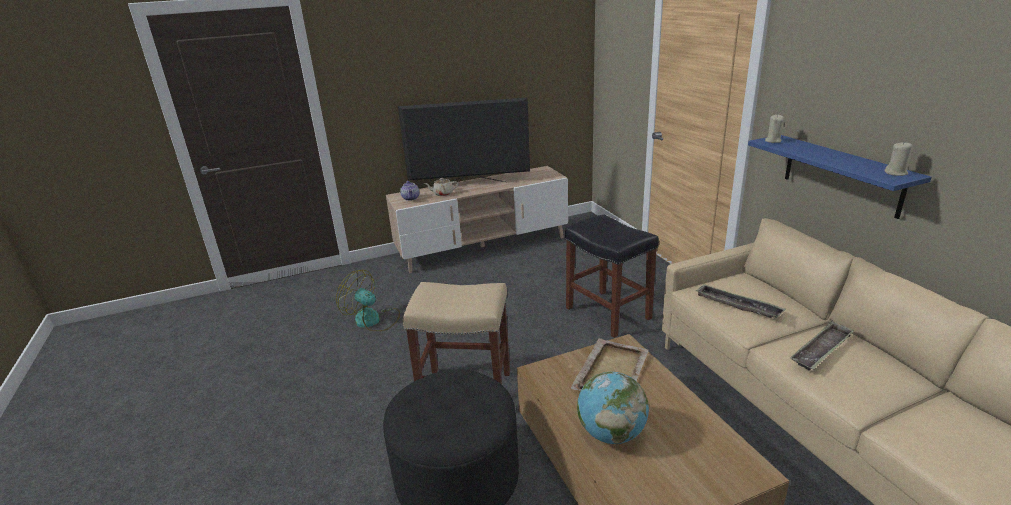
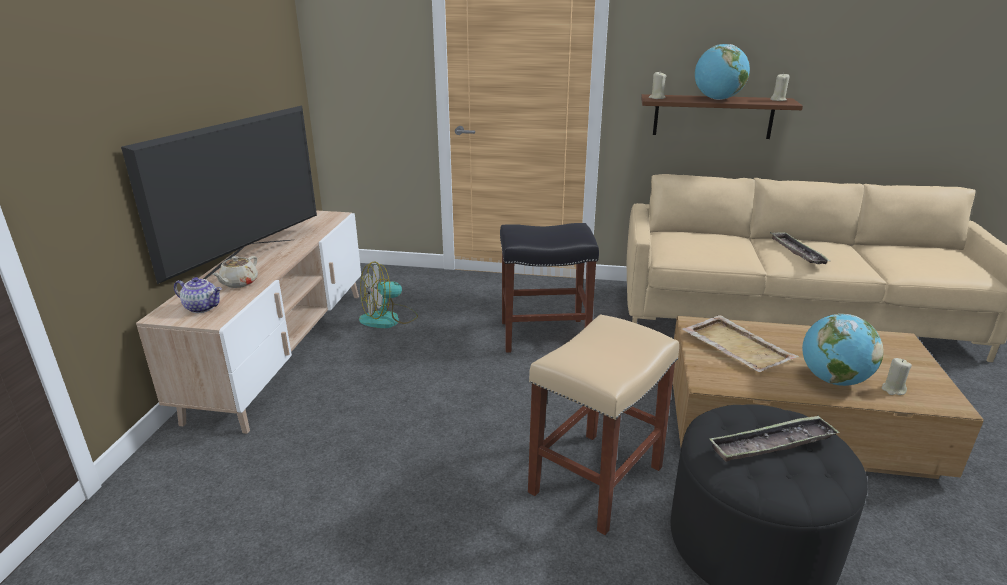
camera: 60 degrees left, 0 degrees up
fan [336,270,400,331] -> fan moved to [359,261,418,328]
tray [696,284,785,318] -> tray moved to [710,415,840,462]
blue shelf [748,135,932,219] -> brown shelf [641,94,803,139]
none -> globe [695,44,750,100]
none -> beige candle [882,358,912,395]

